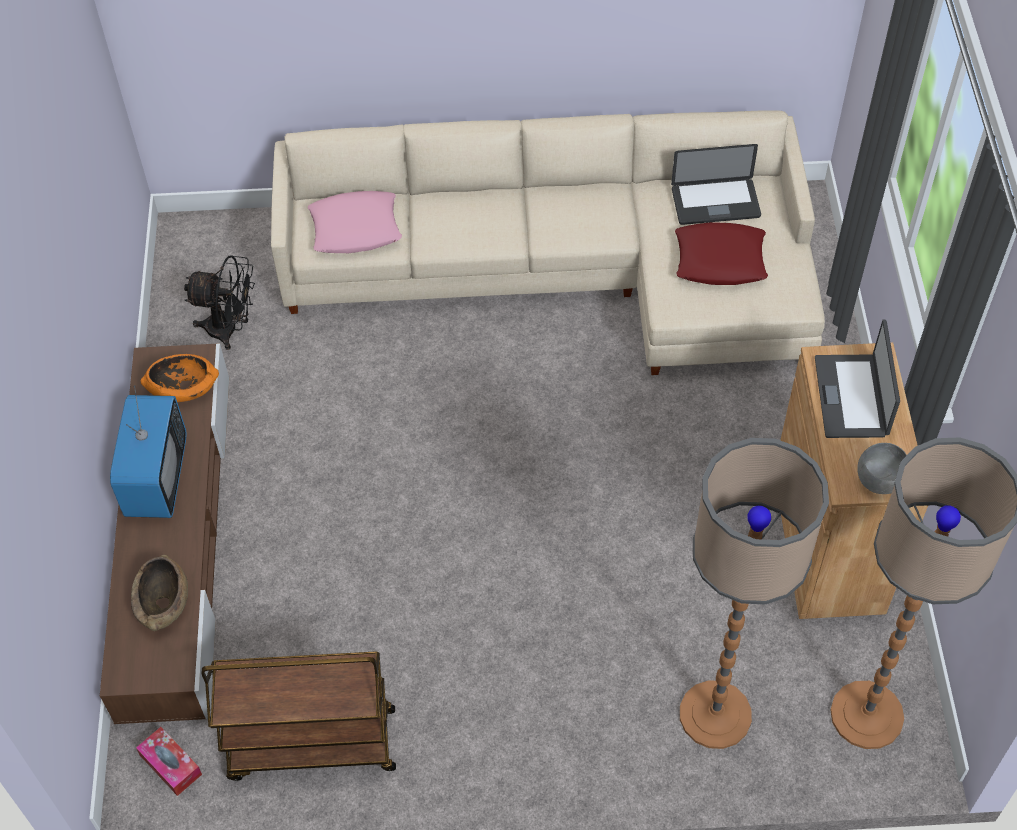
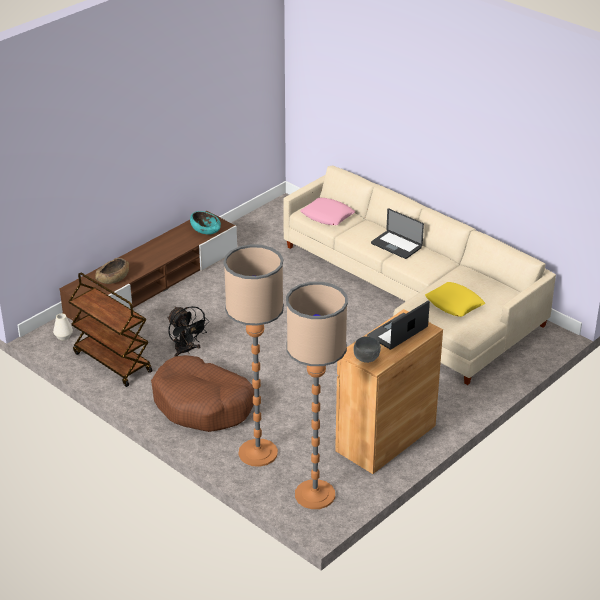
camera: 45 degrees right, 20 degrees down
television [110,385,186,518] -> none
tissue box [136,727,202,796] -> white vase [53,314,73,340]
orange bowl [140,354,219,402] -> turquoise bowl [190,211,221,235]
black fan [184,255,255,350] -> black fan moved to [167,306,209,356]
laptop [671,144,761,225] -> laptop moved to [371,208,424,259]
red pillow [675,222,768,285] -> yellow pillow [425,282,485,317]
none -> brown dog bed [151,355,254,432]

